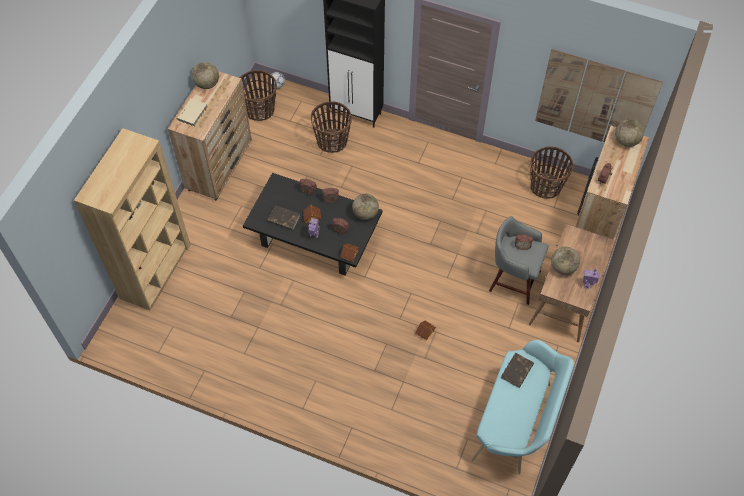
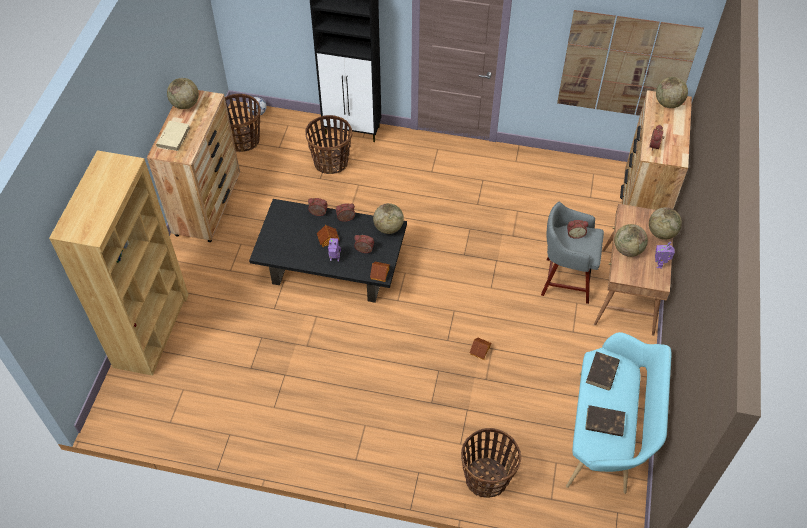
camera: 10 degrees left, 5 degrees down
brown book [268,205,300,230] -> brown book moved to [585,405,625,437]
basket [530,146,574,199] -> basket moved to [461,428,521,498]
none -> globe [649,207,682,240]

